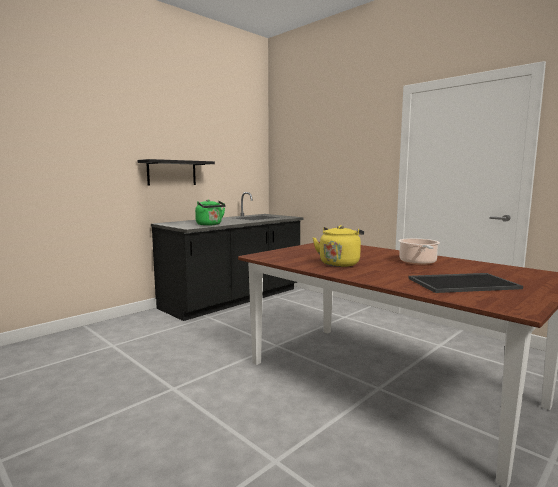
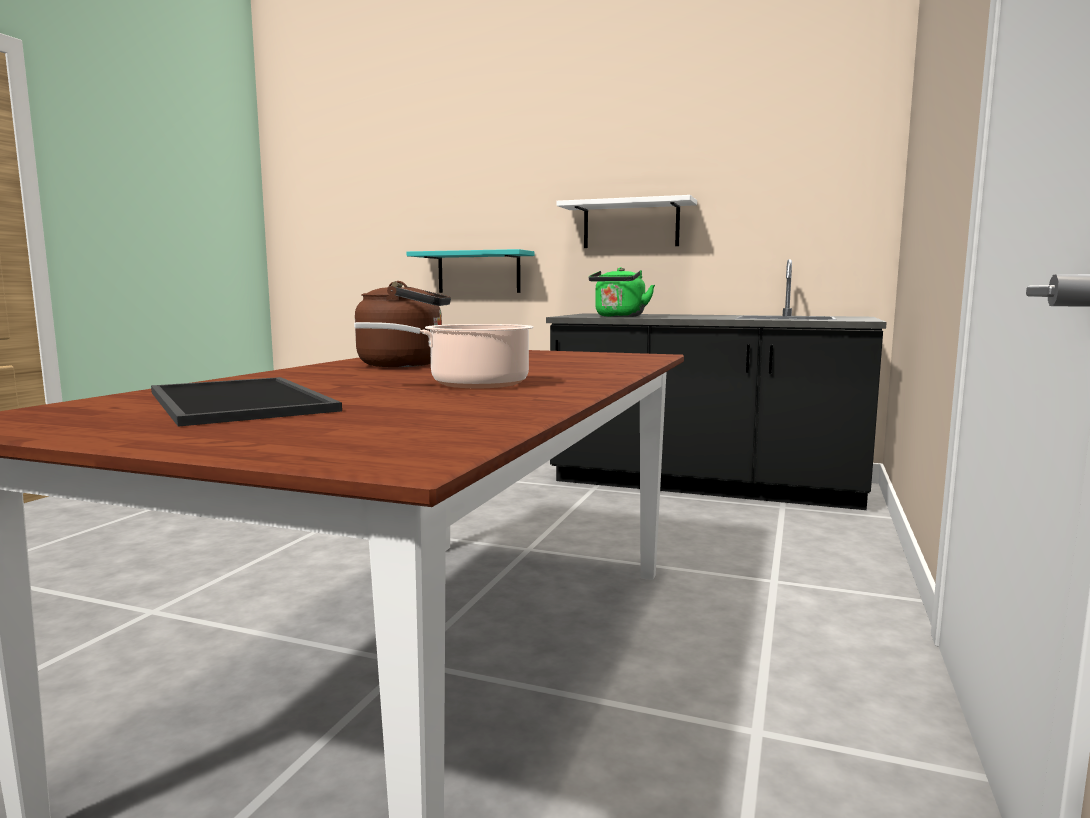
camera: 65 degrees right, 0 degrees up
black shelf [137,159,215,186] -> white shelf [556,195,697,248]
yellow kettle [313,225,364,267] -> brown kettle [355,281,451,367]
none -> turquoise shelf [407,249,534,293]

